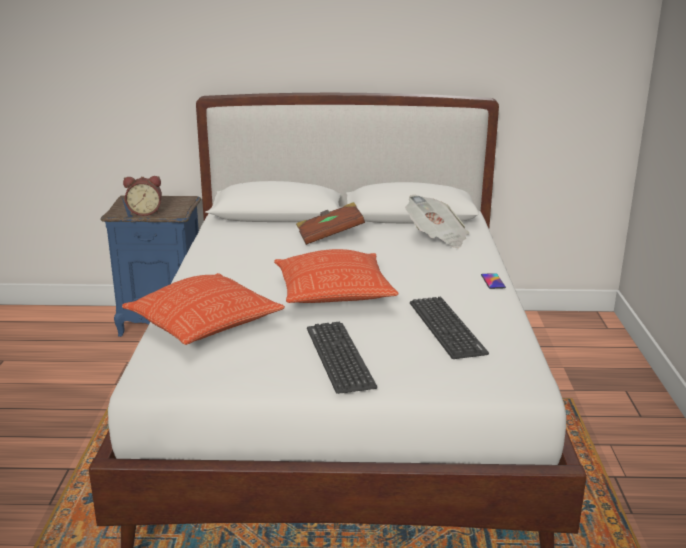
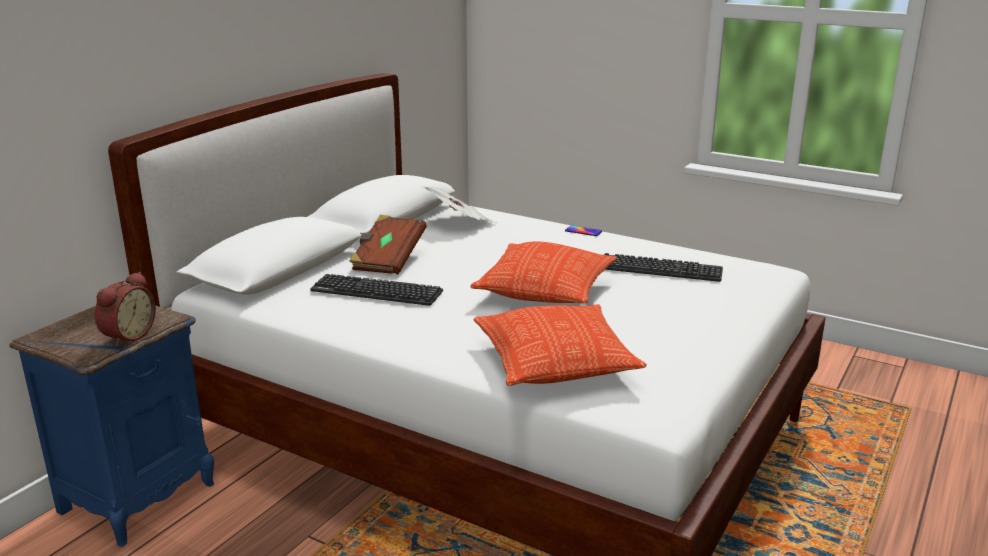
camera: 60 degrees left, 0 degrees up
keyboard [307,322,377,394] -> keyboard moved to [310,274,443,306]

